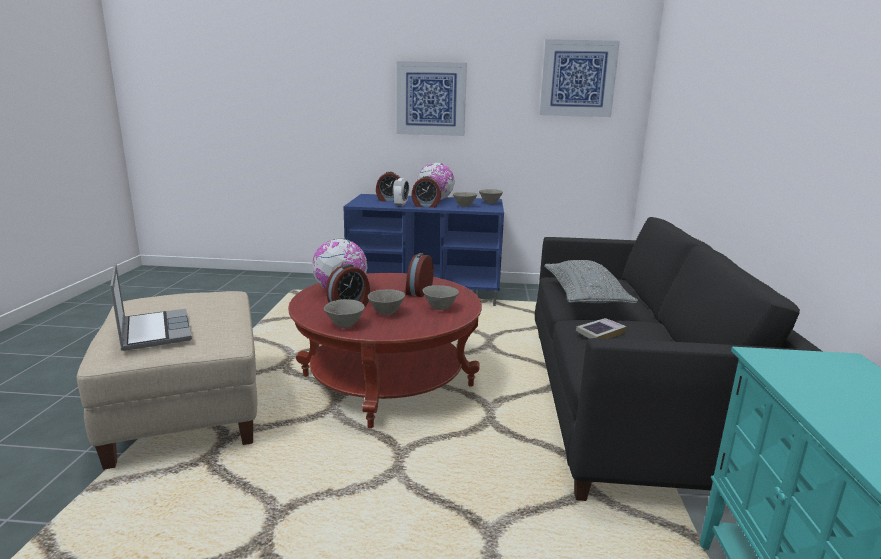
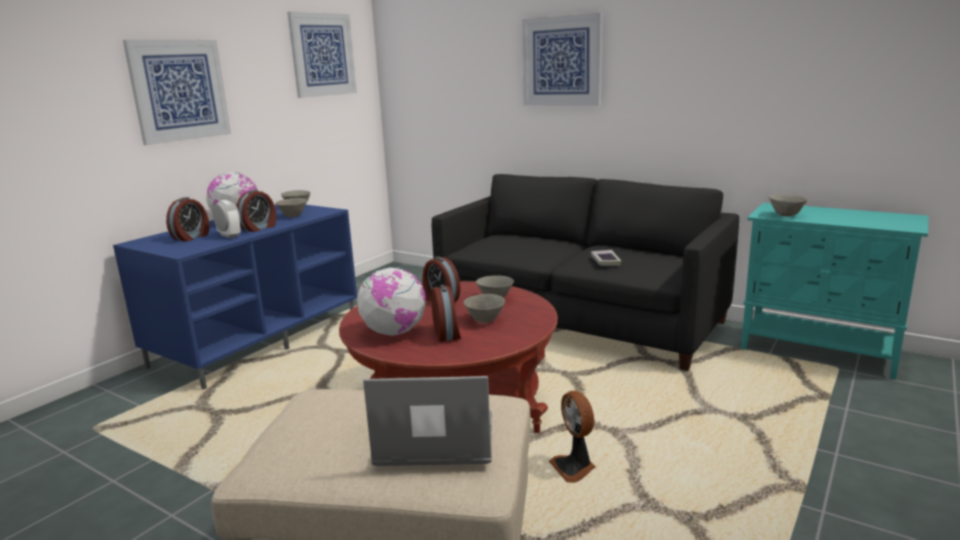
camera: 60 degrees left, 0 degrees up
grey bowl [324,299,365,328] -> grey bowl moved to [769,195,808,217]
grey pillow [544,260,638,304] -> none
none -> picture [522,13,602,106]
none -> fan [549,391,596,483]

